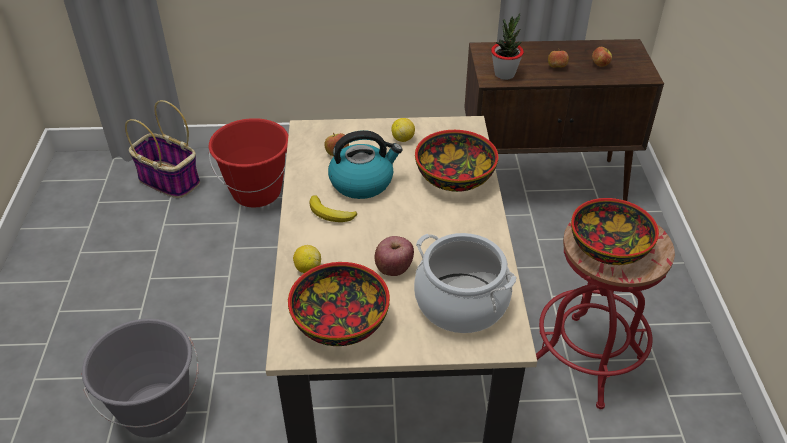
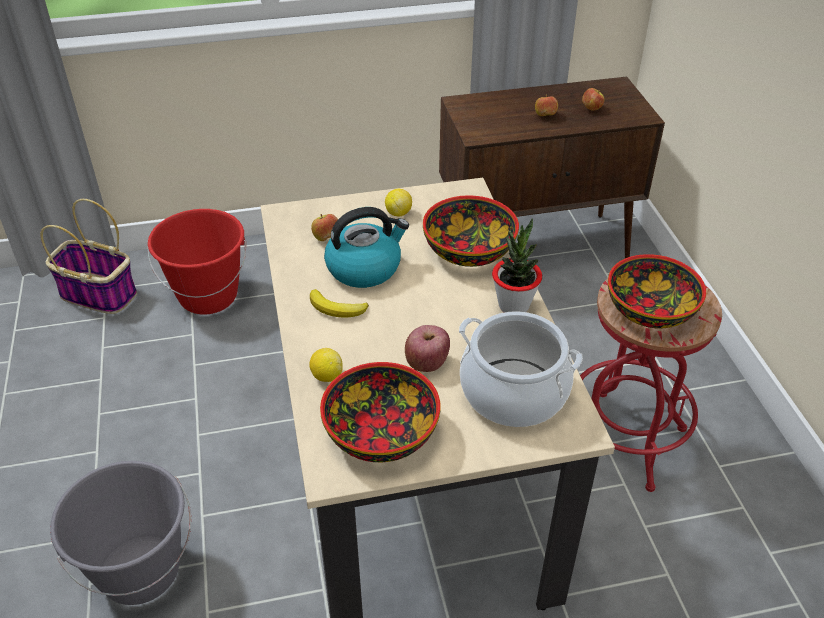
camera: 10 degrees left, 0 degrees up
potted plant [491,13,524,80] -> potted plant moved to [492,219,542,312]

